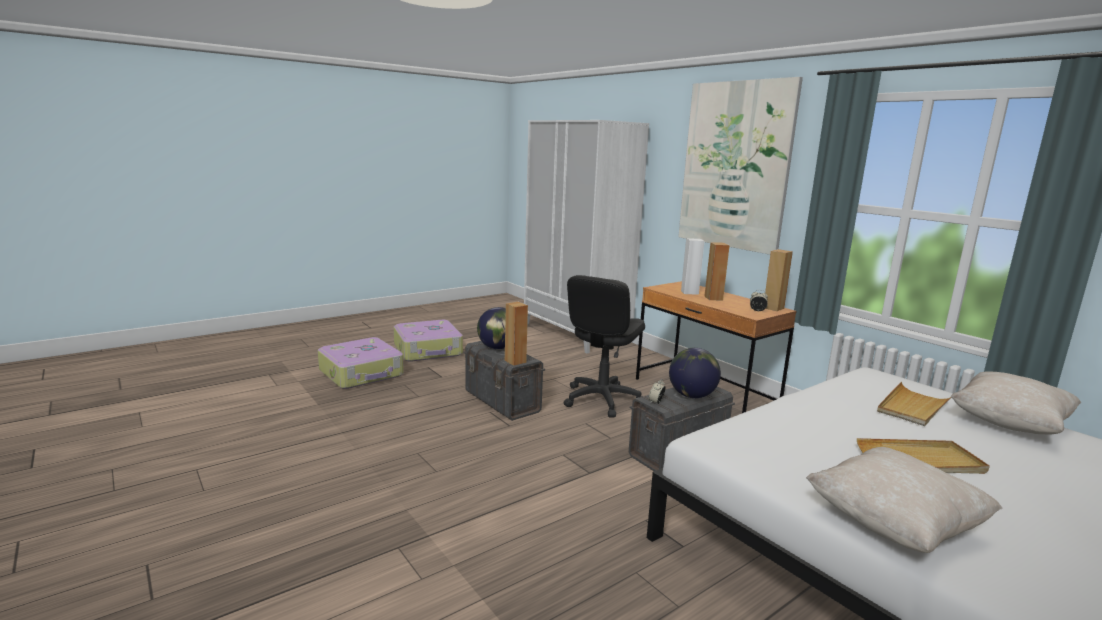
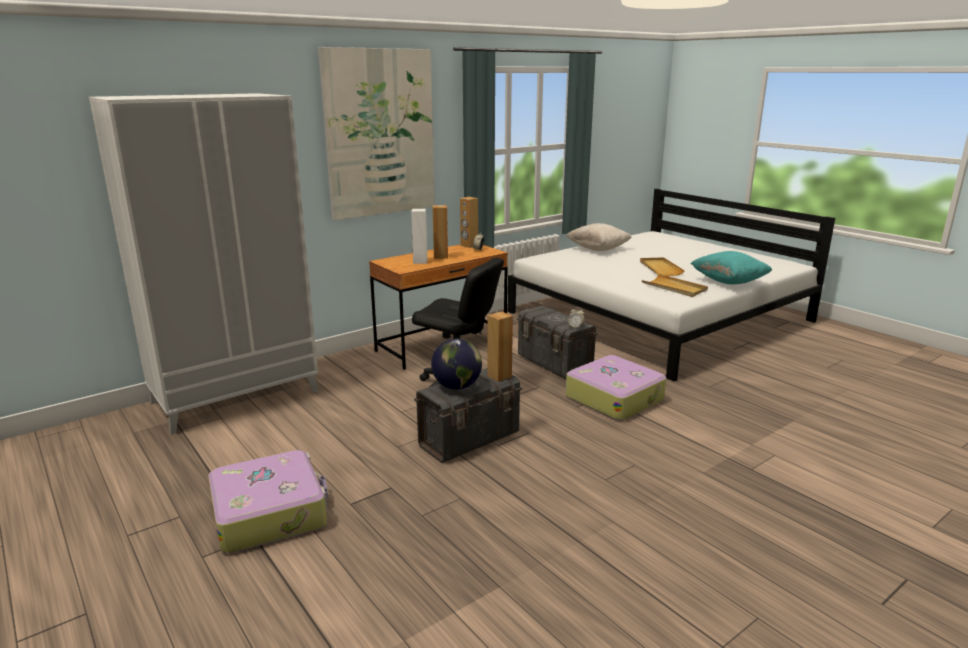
camera: 90 degrees left, 5 degrees up
suitcase [318,337,404,389] -> suitcase moved to [566,355,666,421]
globe [669,348,721,398] -> none
beige pillow [806,447,1003,553] -> turquoise pillow [691,251,772,284]
beige tray [877,382,951,426] -> beige tray moved to [642,274,708,297]

